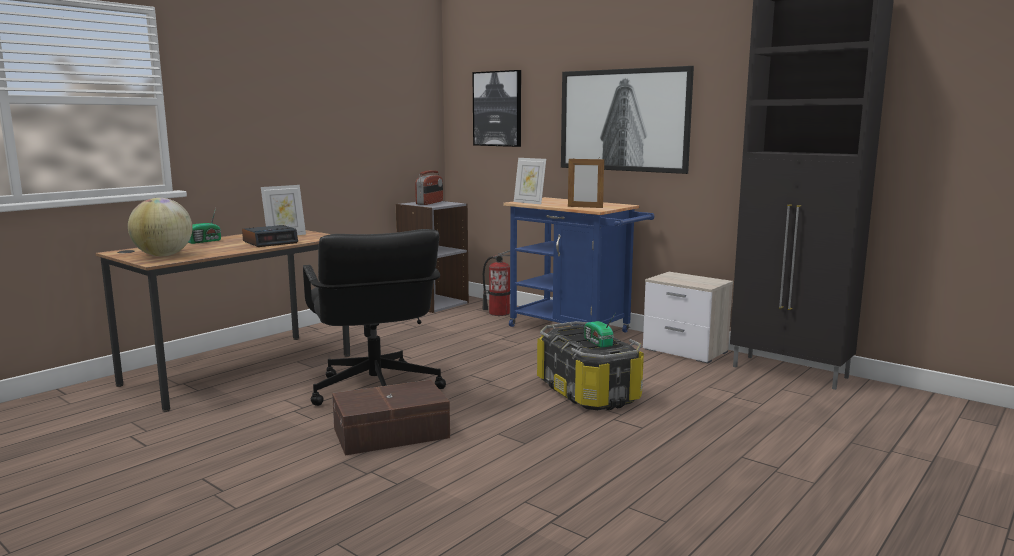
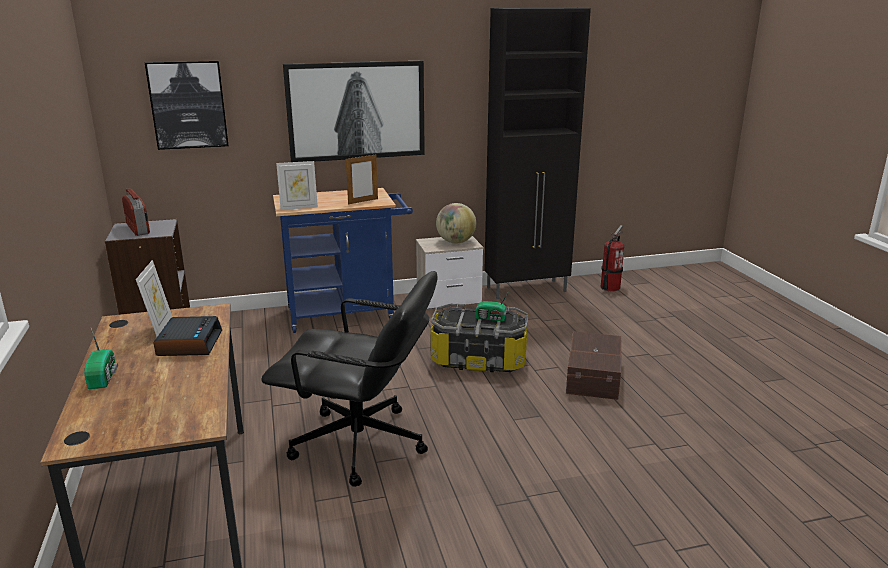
camera: 55 degrees left, 10 degrees up
globe [128,198,193,256] -> globe moved to [436,203,476,244]
brown storage box [332,380,450,456] -> brown storage box moved to [566,331,621,400]
fire extinguisher [482,250,510,316] -> fire extinguisher moved to [601,225,625,292]

